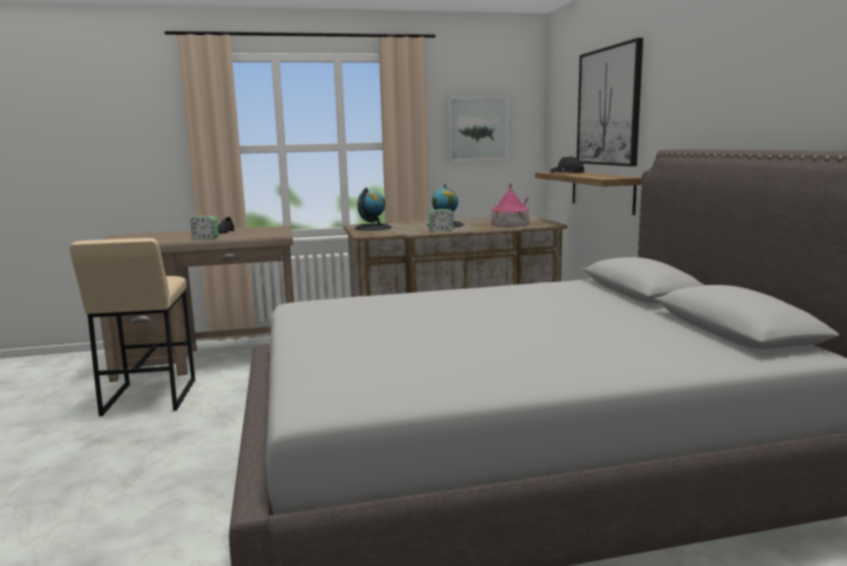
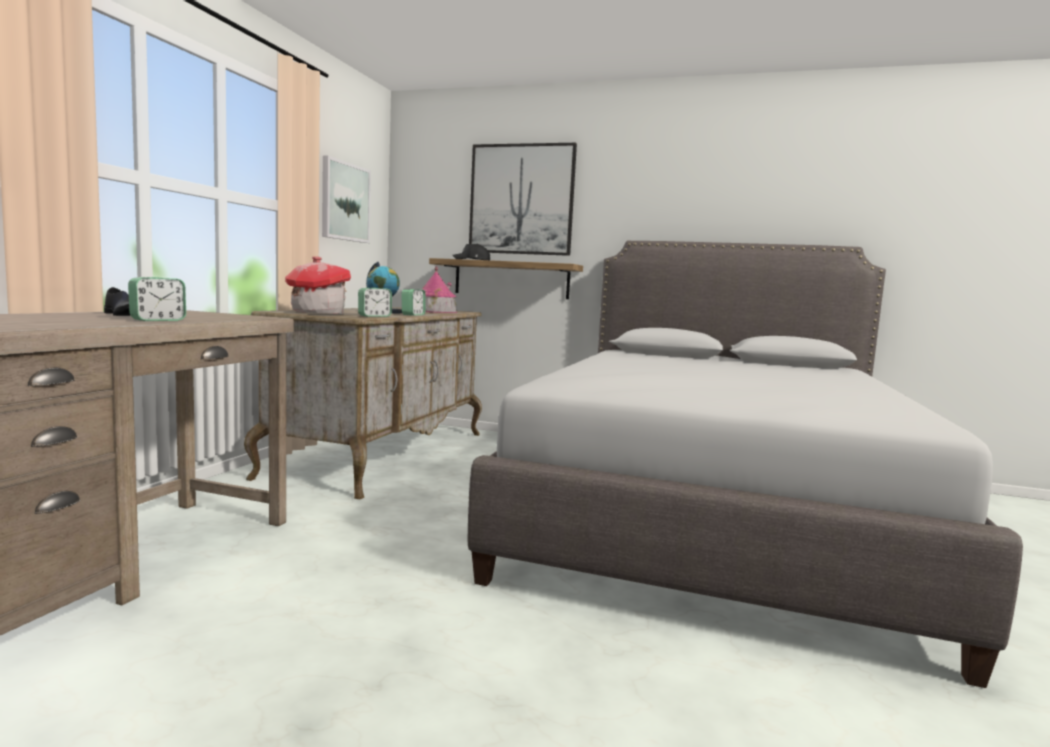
camera: 60 degrees left, 5 degrees down
beige stool [69,238,195,416] -> none
globe [354,188,391,231] -> toy house [285,256,351,315]
none -> alarm clock [358,288,392,317]

